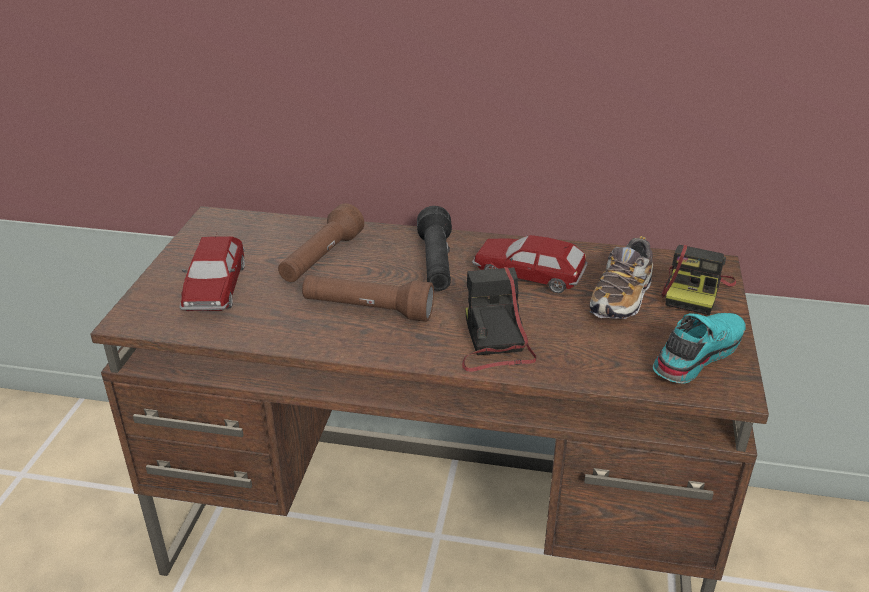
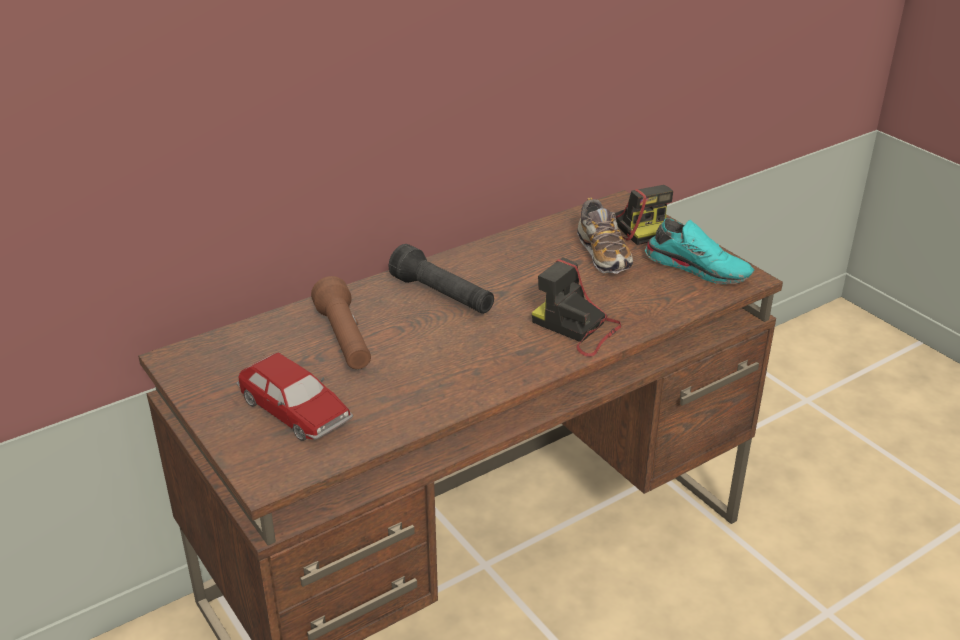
camera: 45 degrees left, 0 degrees up
brown flashlight [302,275,434,322] -> none
toy car [472,235,588,293] -> none
turquoise shoe [653,313,746,383] -> turquoise shoe turned 120 degrees clockwise [645,218,754,284]

